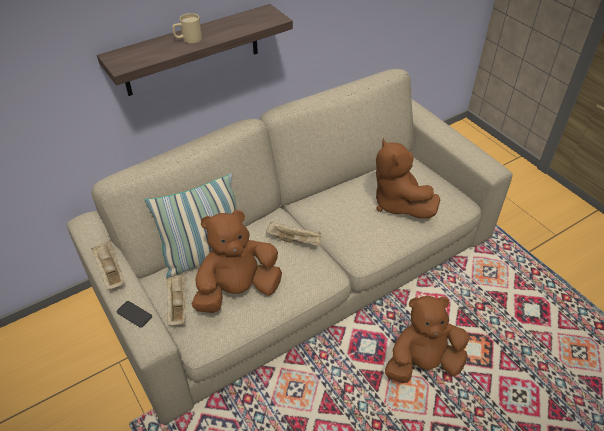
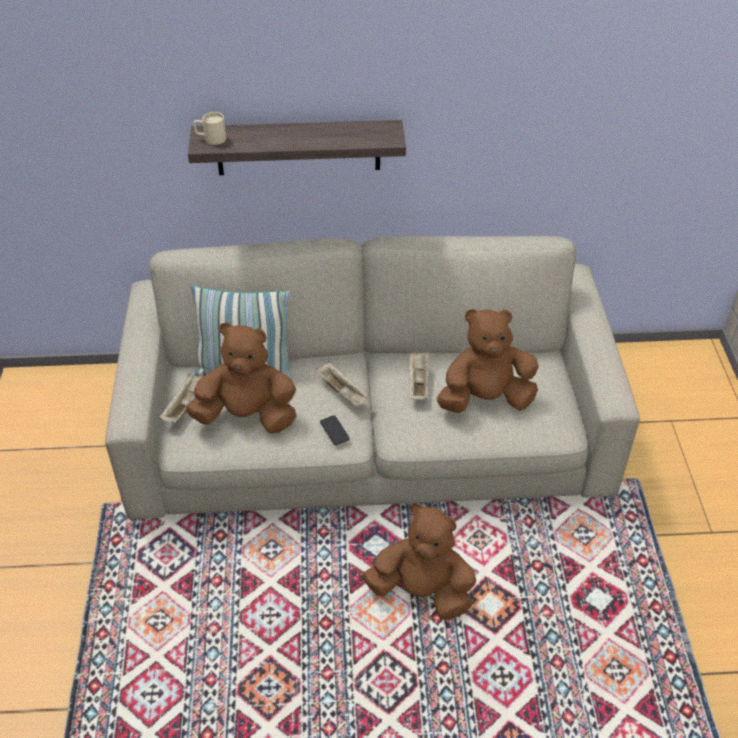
camera: 30 degrees right, 0 degrees up
beige tray [91,240,125,289] -> beige tray moved to [409,352,430,400]
phone [117,301,152,328] -> phone moved to [320,415,350,445]
beige mug [172,13,202,43] -> beige mug moved to [193,112,226,145]
brown plush toy [376,138,440,218] -> brown plush toy turned 75 degrees clockwise [437,309,539,413]

